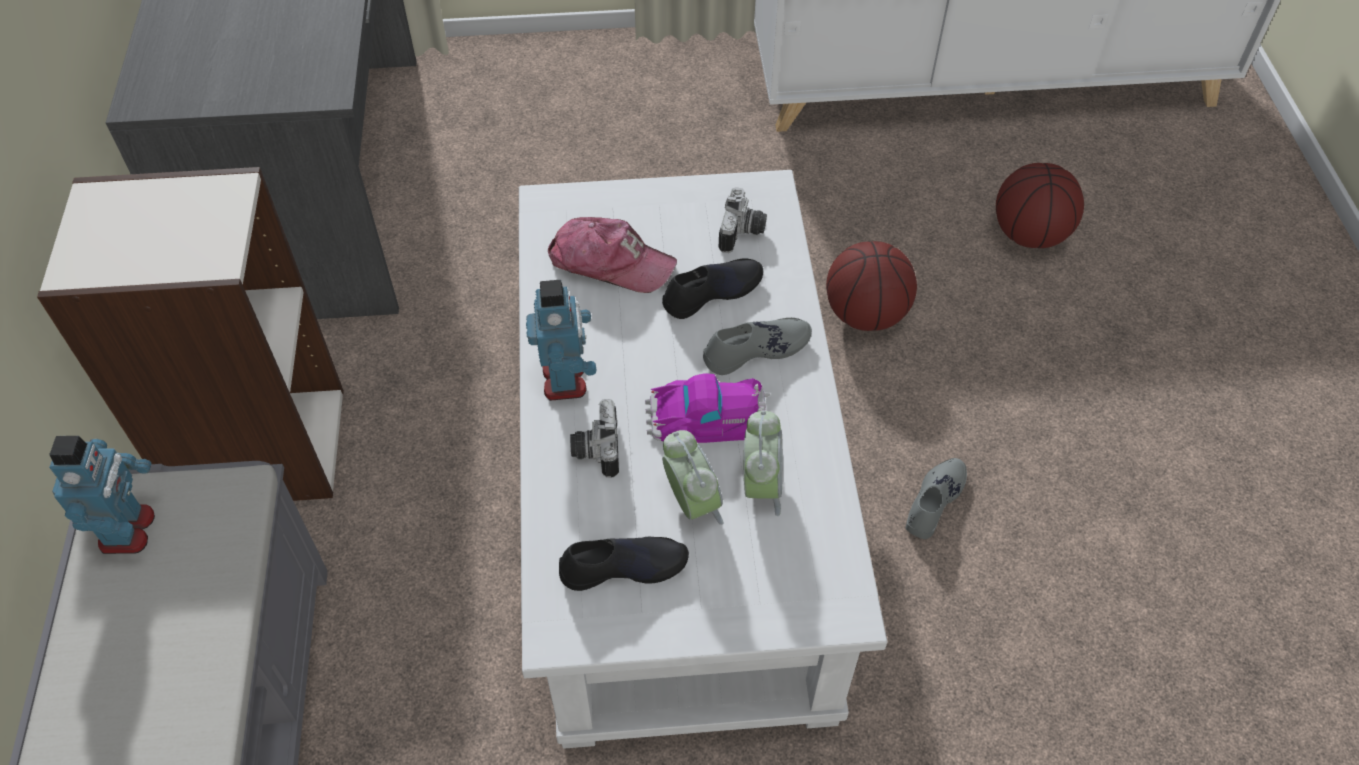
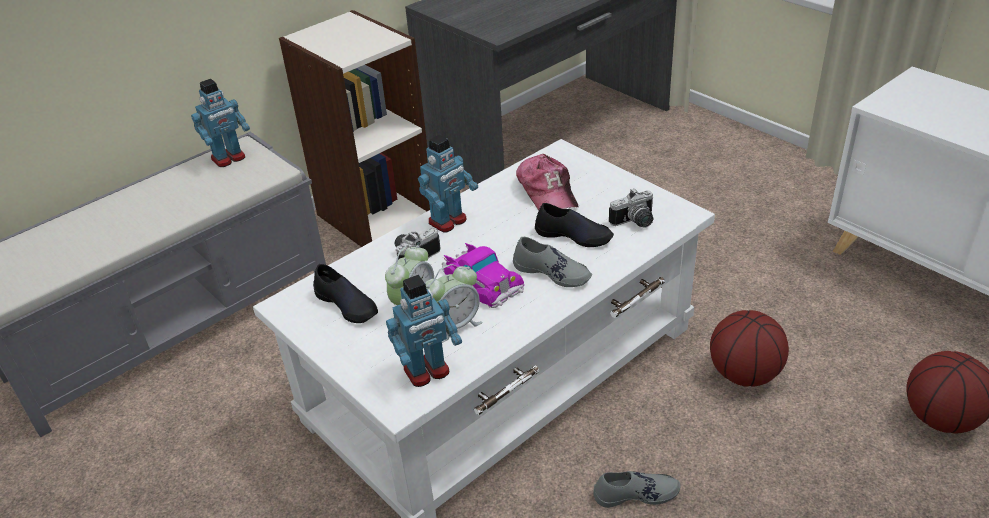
camera: 55 degrees right, 15 degrees down
none -> toy robot [386,275,462,387]

